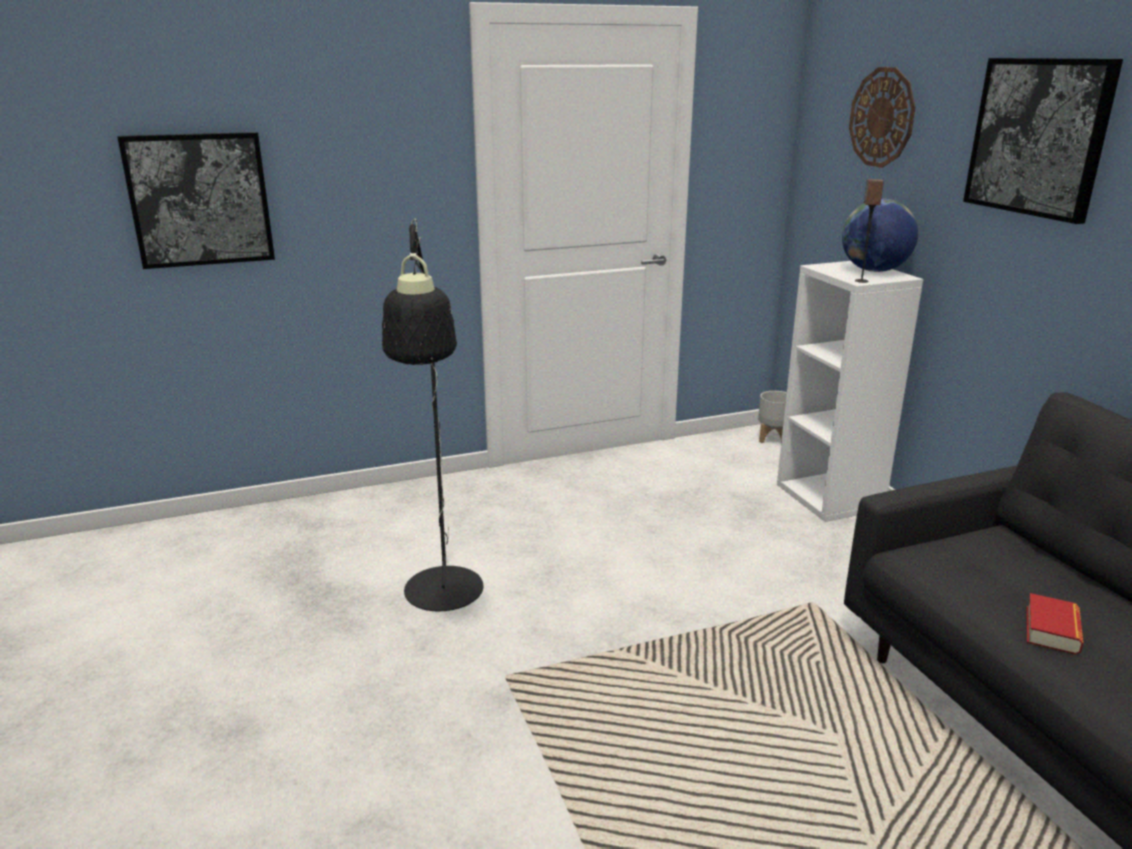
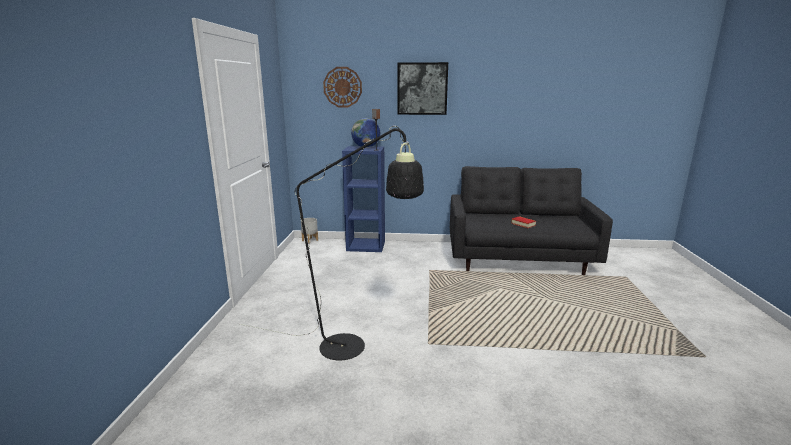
camera: 65 degrees left, 5 degrees down
picture [118,132,275,269] -> none
white bookcase [777,261,923,522] -> blue bookcase [342,146,385,252]

